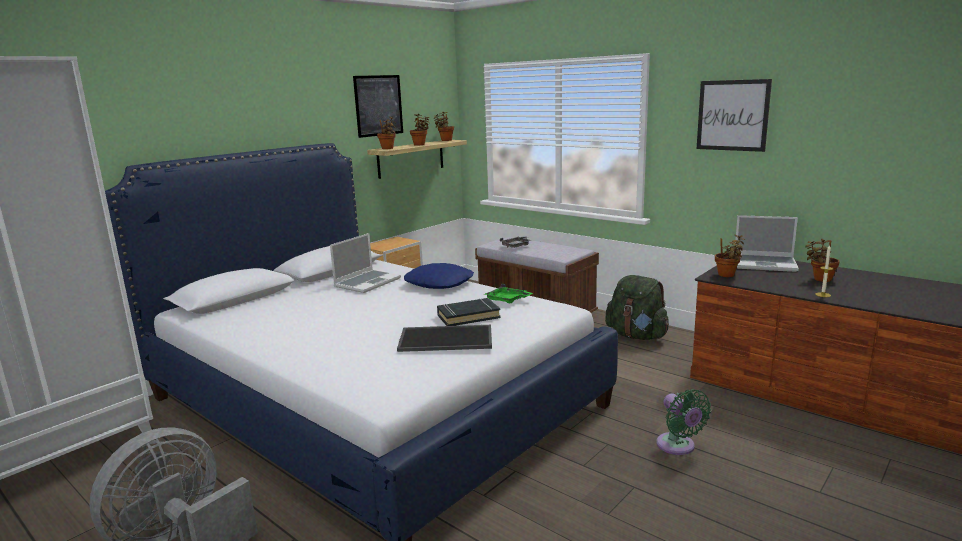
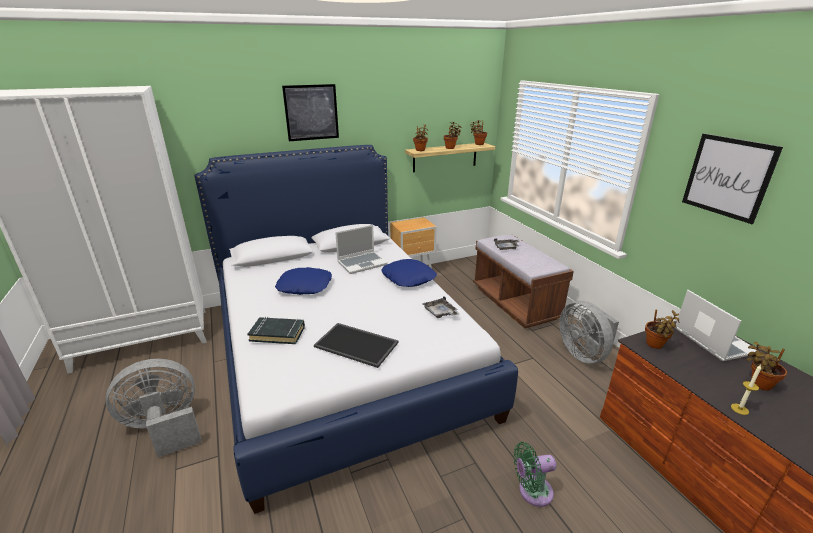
camera: 25 degrees right, 10 degrees up
picture [353,75,403,138] -> picture moved to [282,84,339,141]
black book [437,298,501,326] -> black book moved to [248,317,305,344]
green tray [484,284,533,303] -> grey tray [423,296,460,318]
green backpack [605,275,669,340] -> grey fan [559,301,619,364]
green fan [656,389,711,455] -> green fan turned 75 degrees clockwise [513,442,556,507]
laptop [735,215,799,272] -> laptop turned 150 degrees counterclockwise [676,290,756,361]
none -> blue pillow [275,267,332,295]

